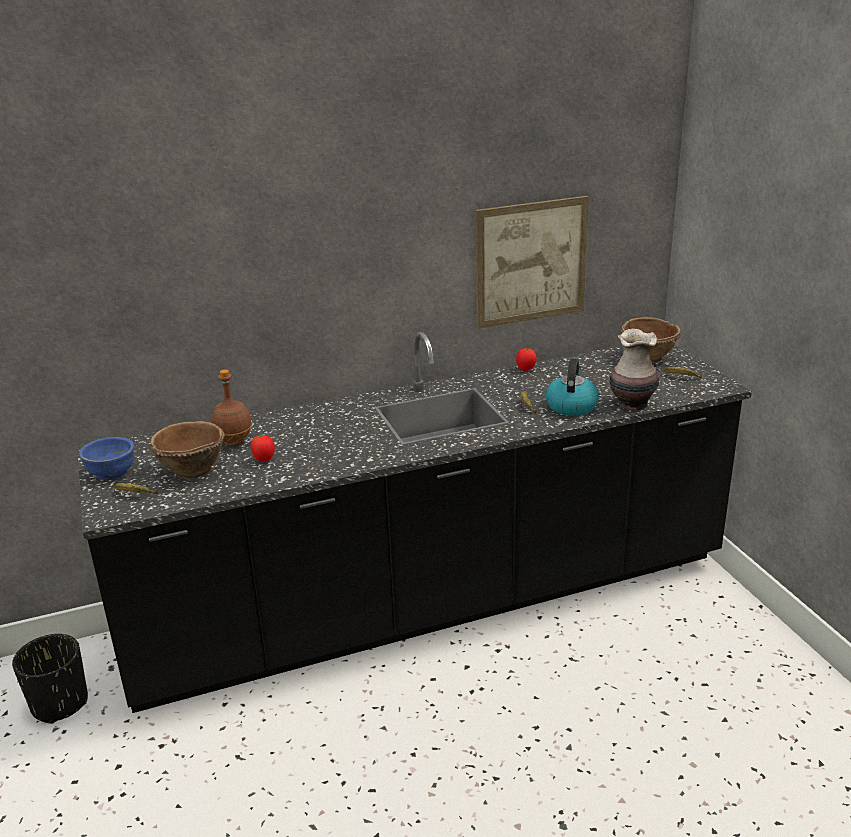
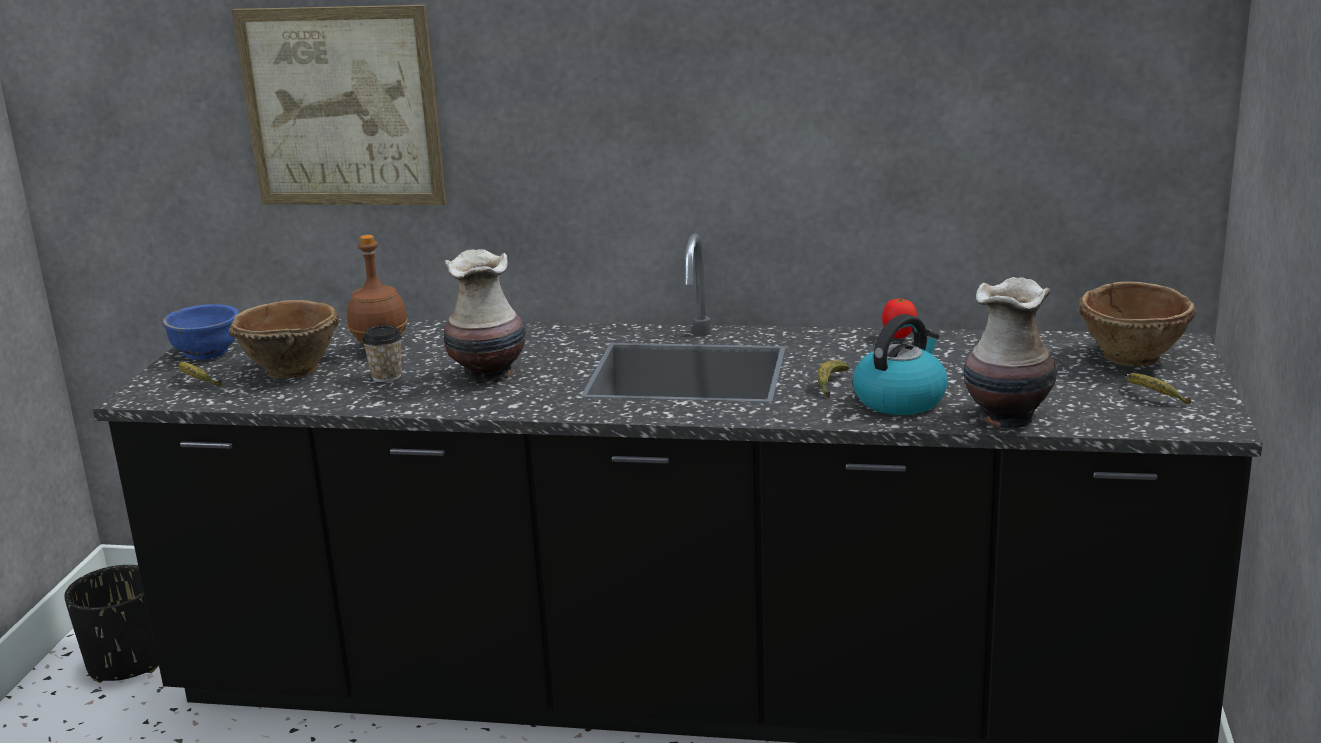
camera: 30 degrees right, 5 degrees down
tomato [251,434,275,462] -> cup [362,325,402,382]
picture [476,196,589,329] -> picture moved to [232,5,447,205]
none -> vase [444,249,526,384]

